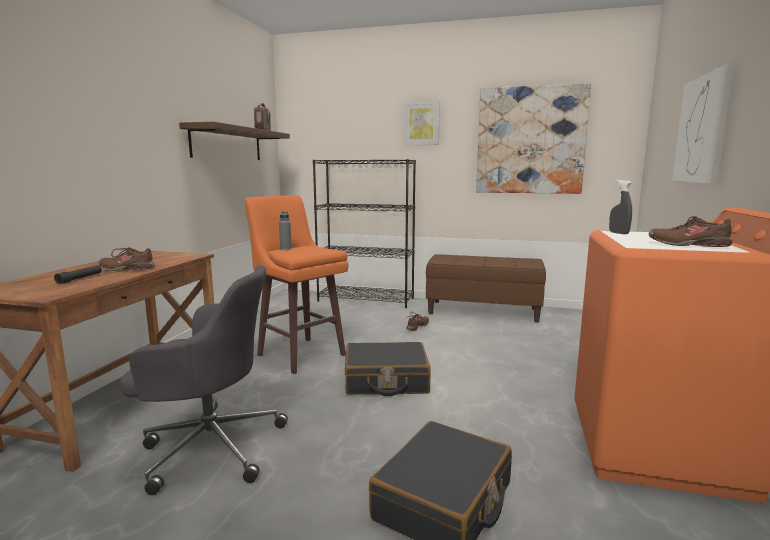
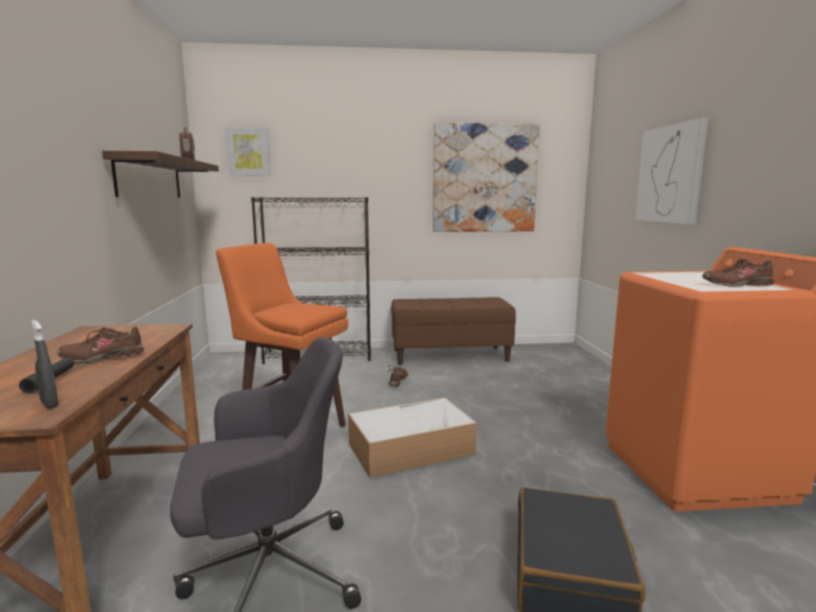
camera: 20 degrees left, 0 degrees up
grey bottle [279,211,292,250] -> none
black suitcase [345,342,431,396] -> storage box [348,397,477,478]
picture [404,102,440,145] -> picture moved to [225,127,270,176]
grey spray bottle [609,180,632,234] -> grey spray bottle moved to [31,320,59,409]

